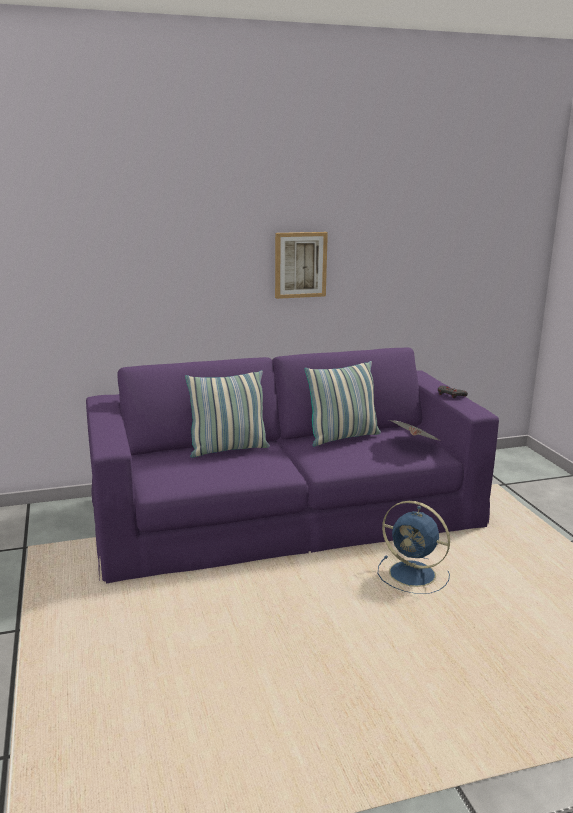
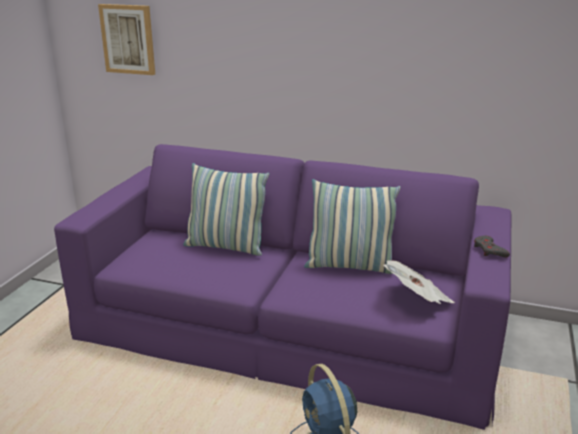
camera: 35 degrees right, 5 degrees up
picture [275,232,328,299] -> picture moved to [98,4,155,75]

